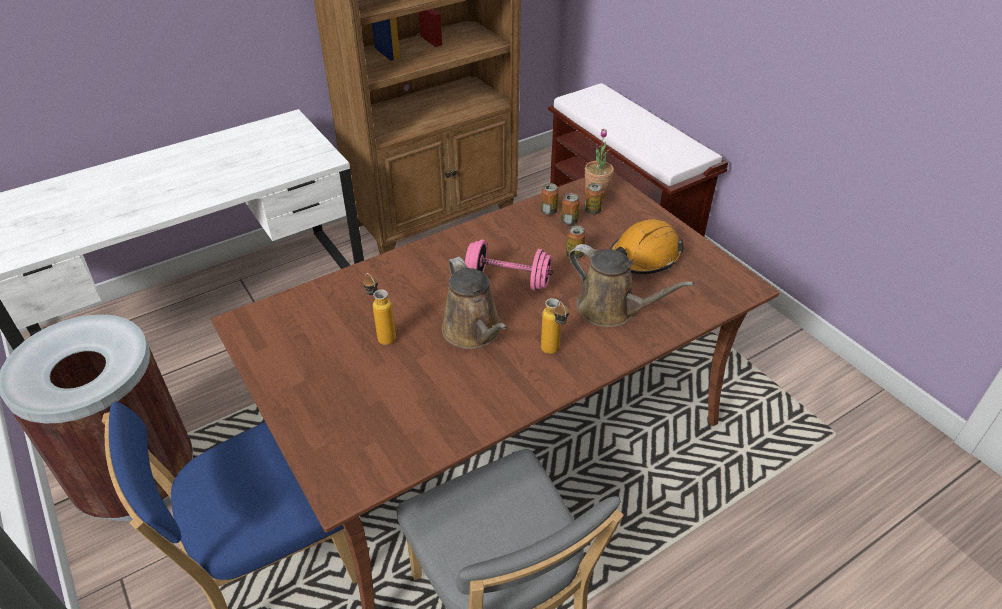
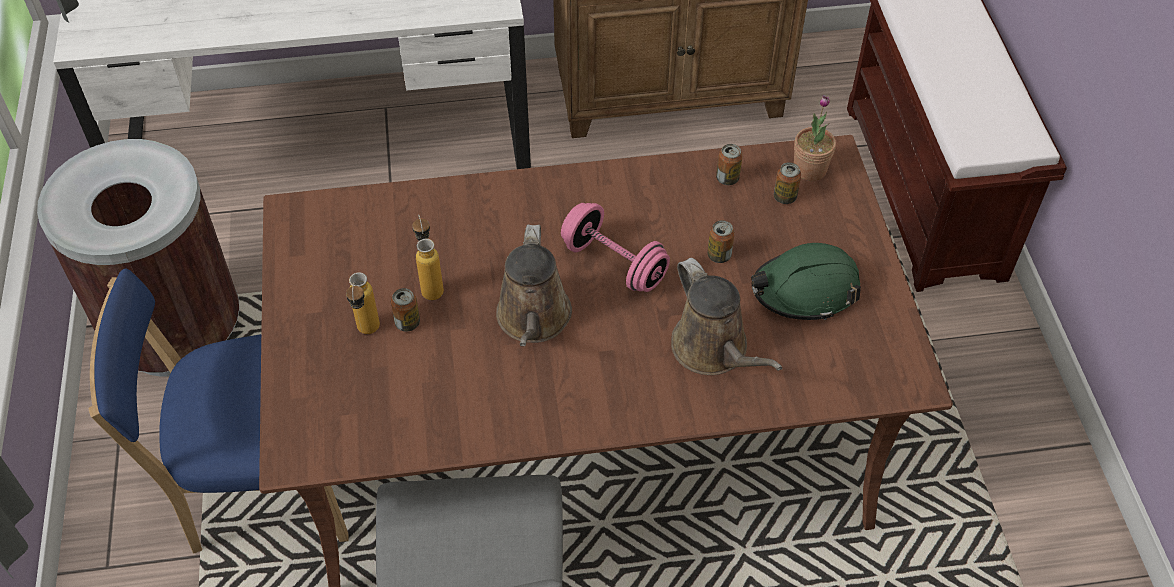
camera: 25 degrees right, 10 degrees up
bottle [541,298,569,354] -> bottle moved to [346,272,380,334]
can [561,193,580,225] -> can moved to [391,288,420,332]
orange hard hat [610,219,684,274] -> green hard hat [751,243,861,320]

